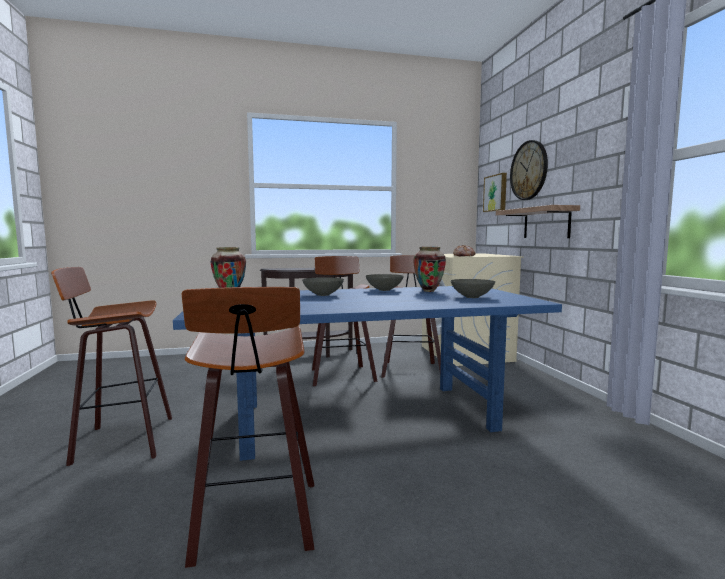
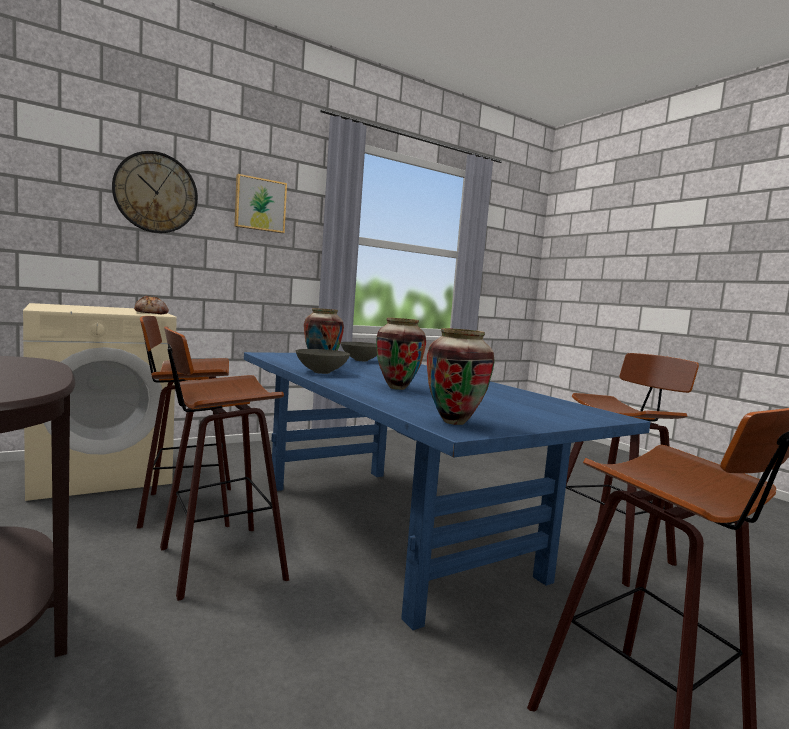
camera: 110 degrees left, 0 degrees up
grey bowl [302,277,344,296] -> vase [376,318,426,390]
picture [483,173,507,212] -> picture moved to [234,174,287,233]
shelf [496,205,580,238] -> none

